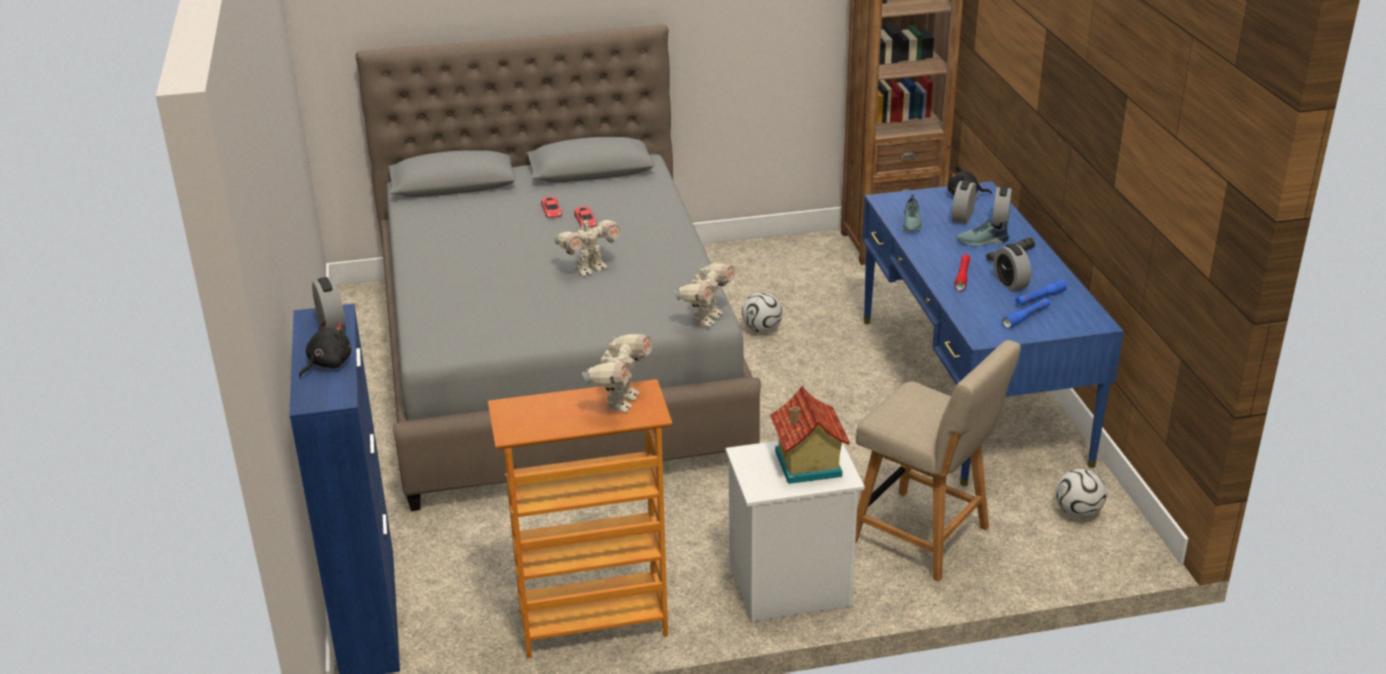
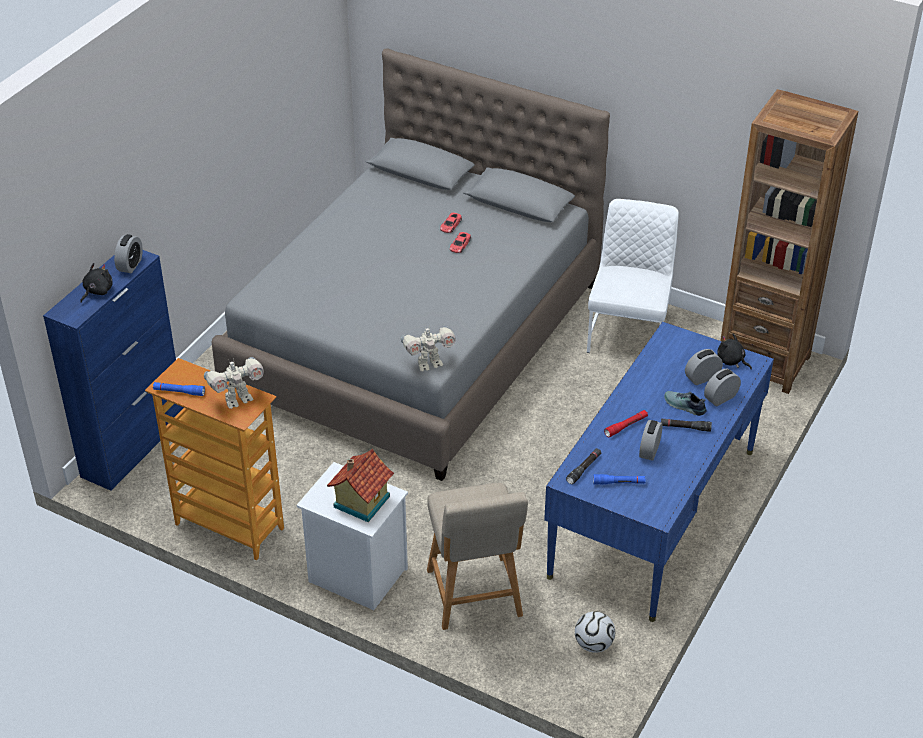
camera: 40 degrees right, 10 degrees up
black plush toy [299,320,351,378] -> black plush toy turned 45 degrees counterclockwise [80,263,113,303]
toy robot [554,216,621,276] -> none
football [742,292,782,333] -> none
shoe [903,195,922,231] -> none
blue flashlight [1015,280,1067,306] -> blue flashlight moved to [153,382,205,396]
none -> black flashlight [566,448,602,484]
none -> white chair [587,199,679,353]

